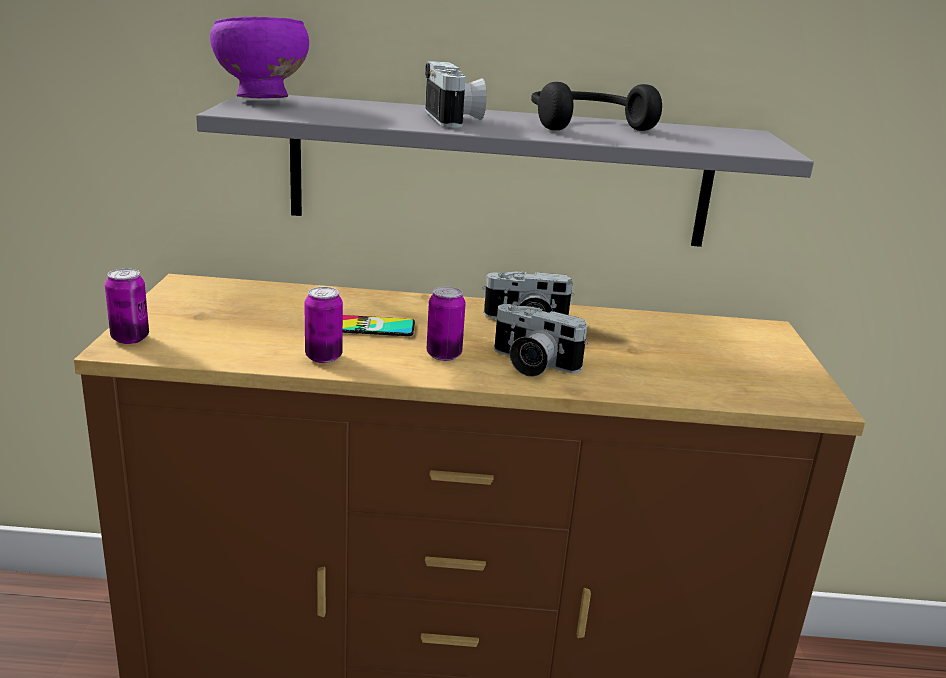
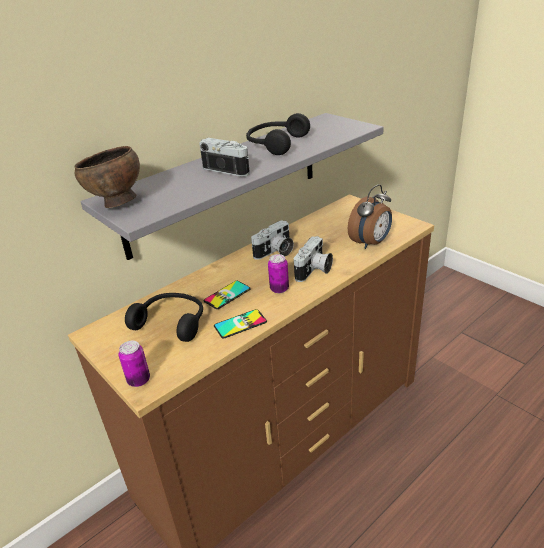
camera: 40 degrees left, 10 degrees up
purple bowl [210,17,309,98] -> brown bowl [75,146,140,208]
can [304,287,343,363] -> phone [214,309,267,339]
camera [494,304,588,377] -> camera turned 45 degrees counterclockwise [294,236,333,282]
none -> black headphones [125,293,203,342]
none -> alarm clock [348,184,392,249]

